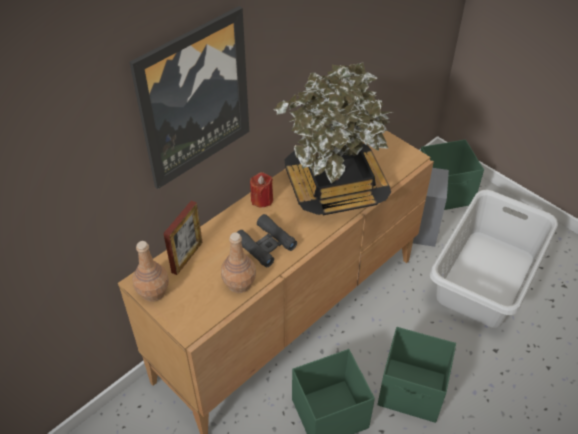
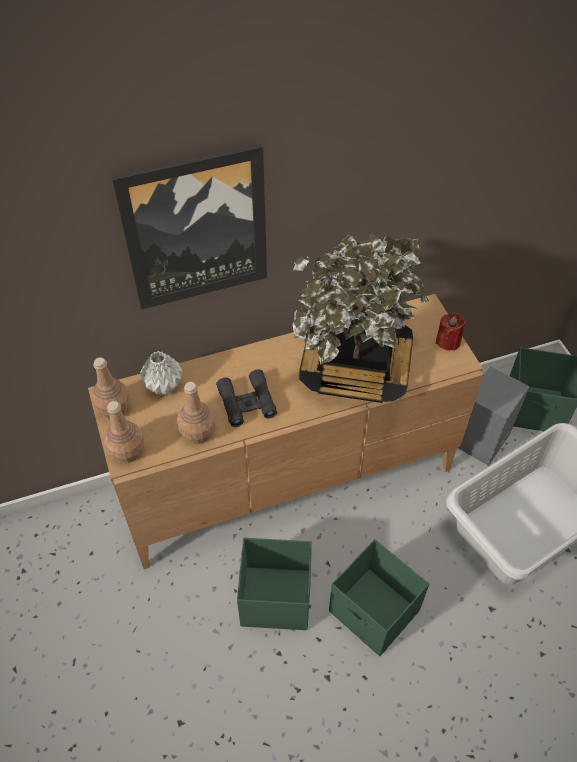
camera: 25 degrees right, 5 degrees up
picture frame [163,201,203,275] -> grey vase [140,351,183,395]
red candle [250,172,273,208] -> red candle moved to [436,312,466,351]
none -> brown bottle [104,401,144,463]

